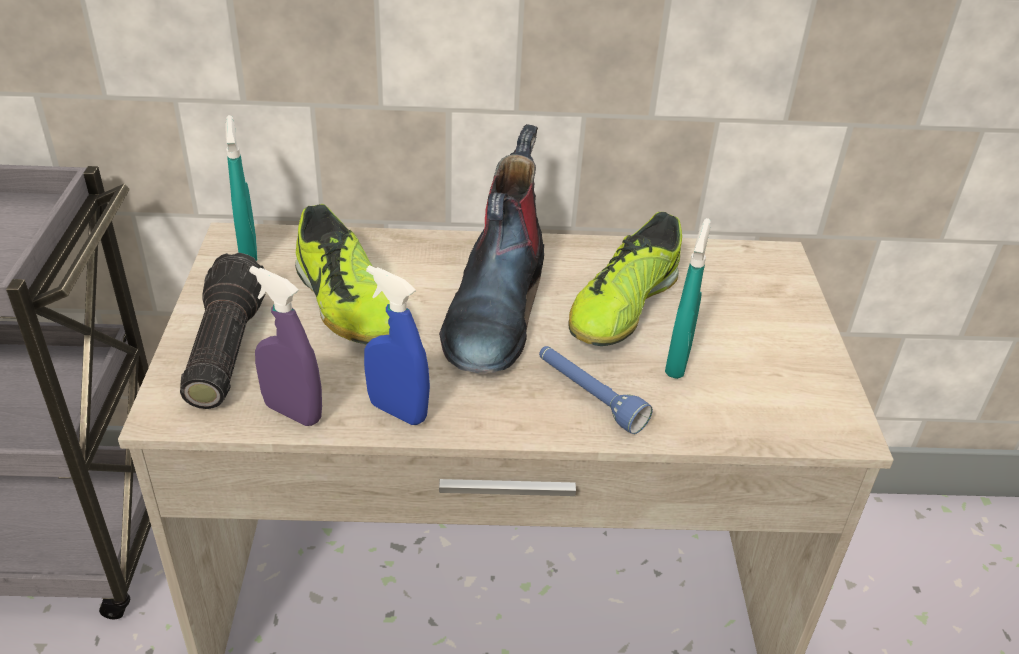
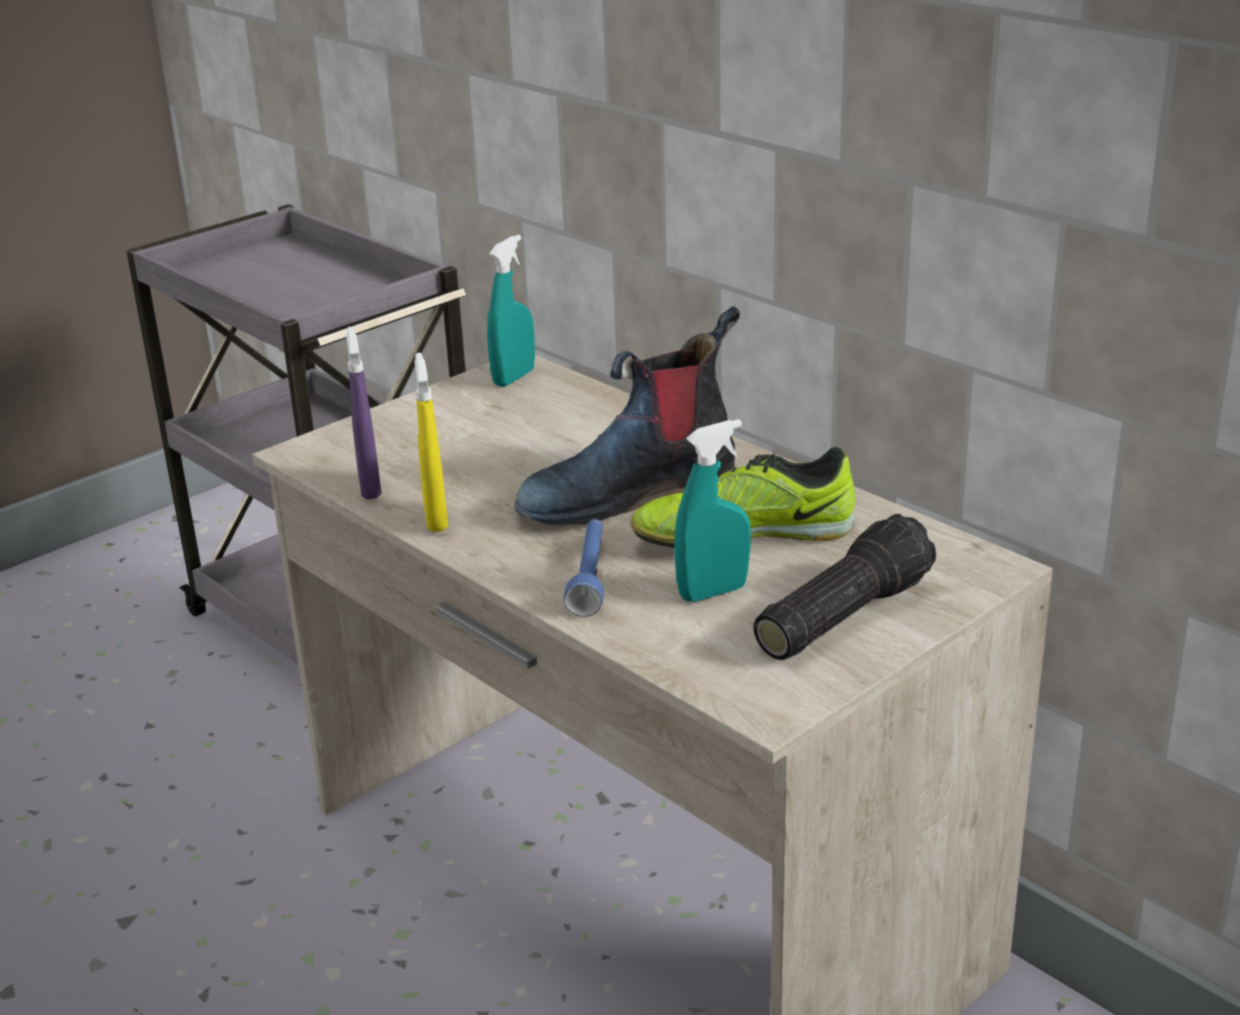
camera: 50 degrees right, 10 degrees down
flashlight [180,253,266,409] -> flashlight moved to [753,514,936,660]
shoe [295,204,390,345] -> none
blue spray bottle [364,265,430,425] -> yellow spray bottle [415,353,448,532]

